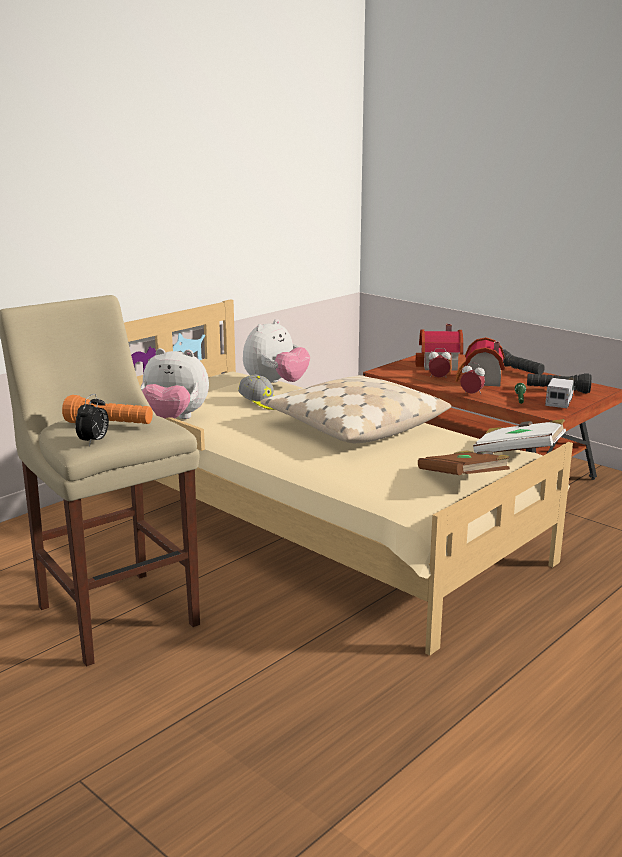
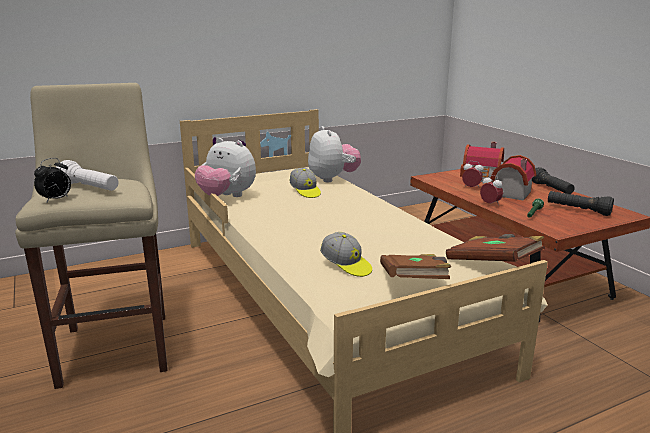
camera: 20 degrees right, 0 degrees up
orange flashlight [62,395,153,424] -> white flashlight [56,160,118,191]
plush toy [243,319,310,383] -> plush toy turned 75 degrees counterclockwise [308,126,361,183]
beige pillow [260,375,451,443] -> none
white book [473,419,566,453] -> brown book [446,234,545,262]
toy truck [545,378,576,408] -> none
none -> cap [320,232,372,277]

